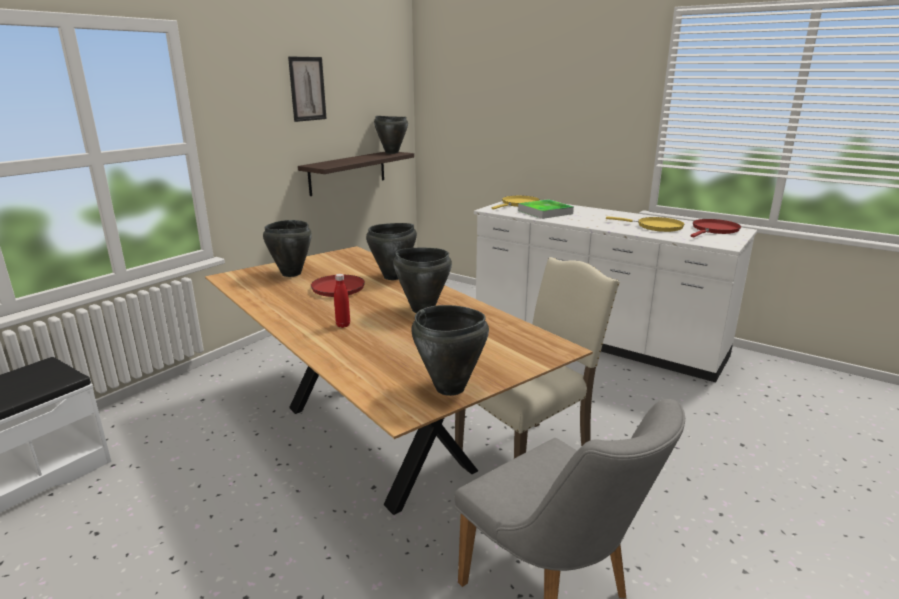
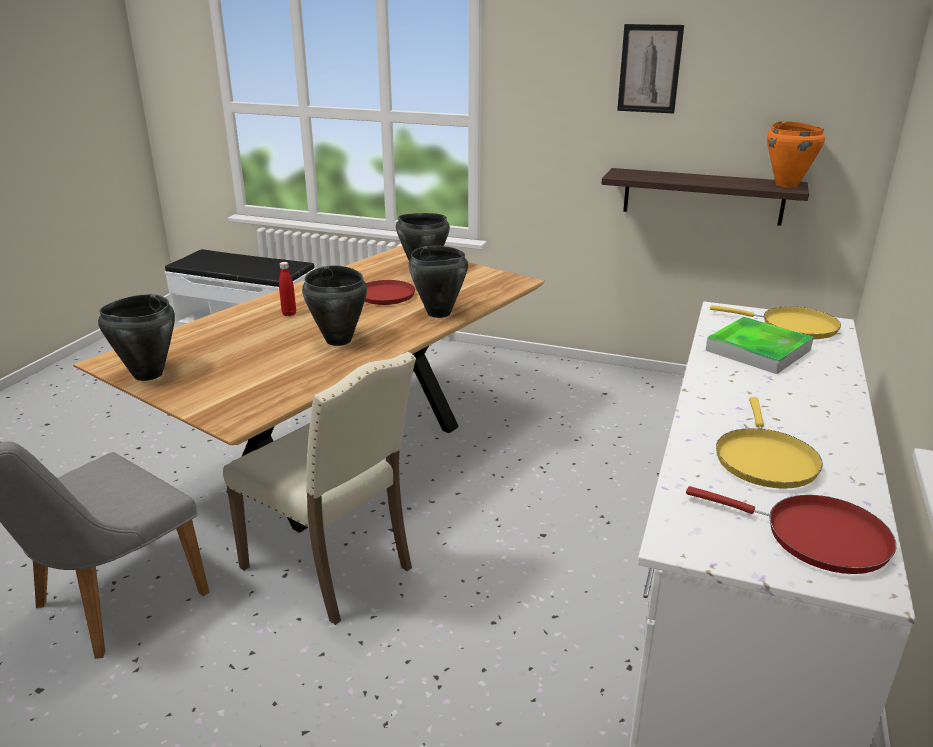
camera: 75 degrees right, 5 degrees up
black cooking pot [374,116,408,154] -> orange cooking pot [767,121,825,187]

